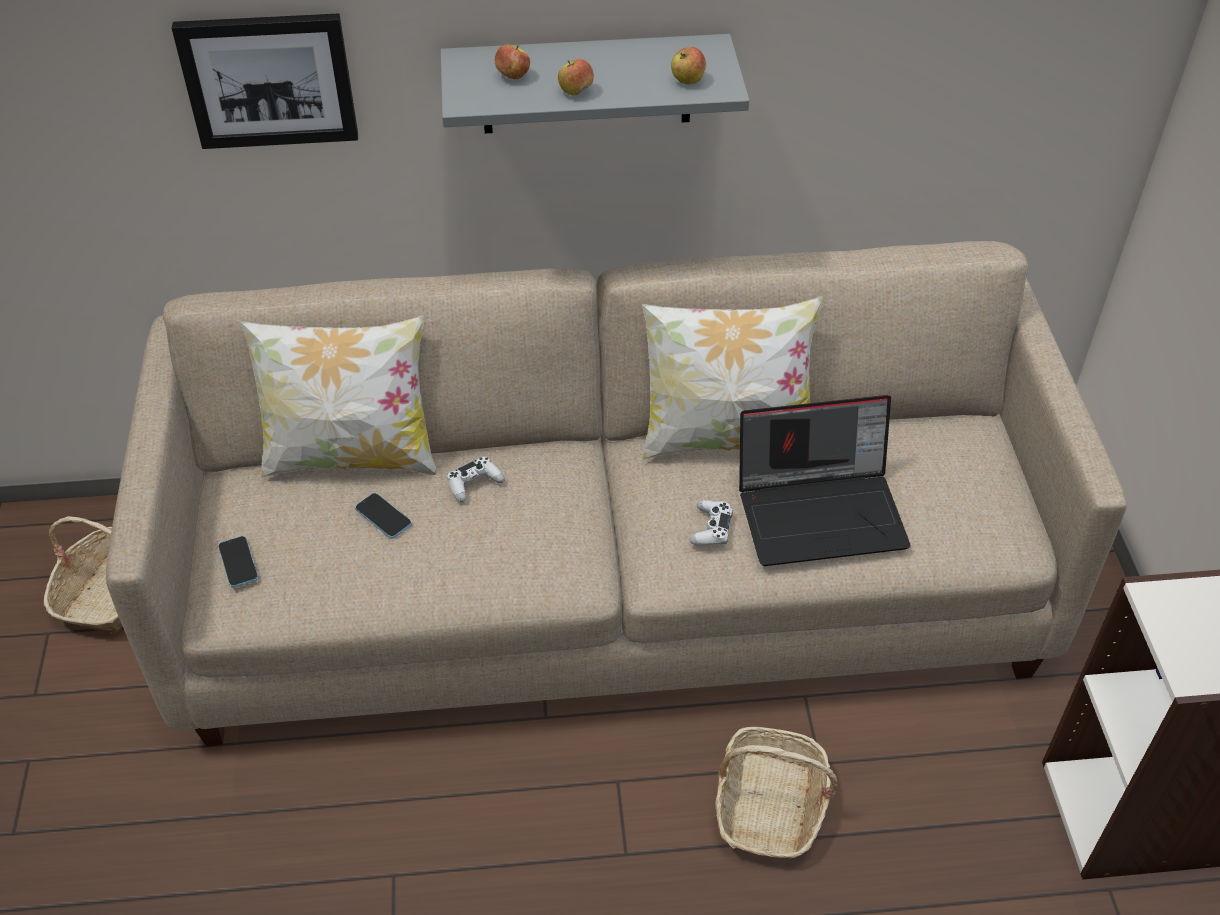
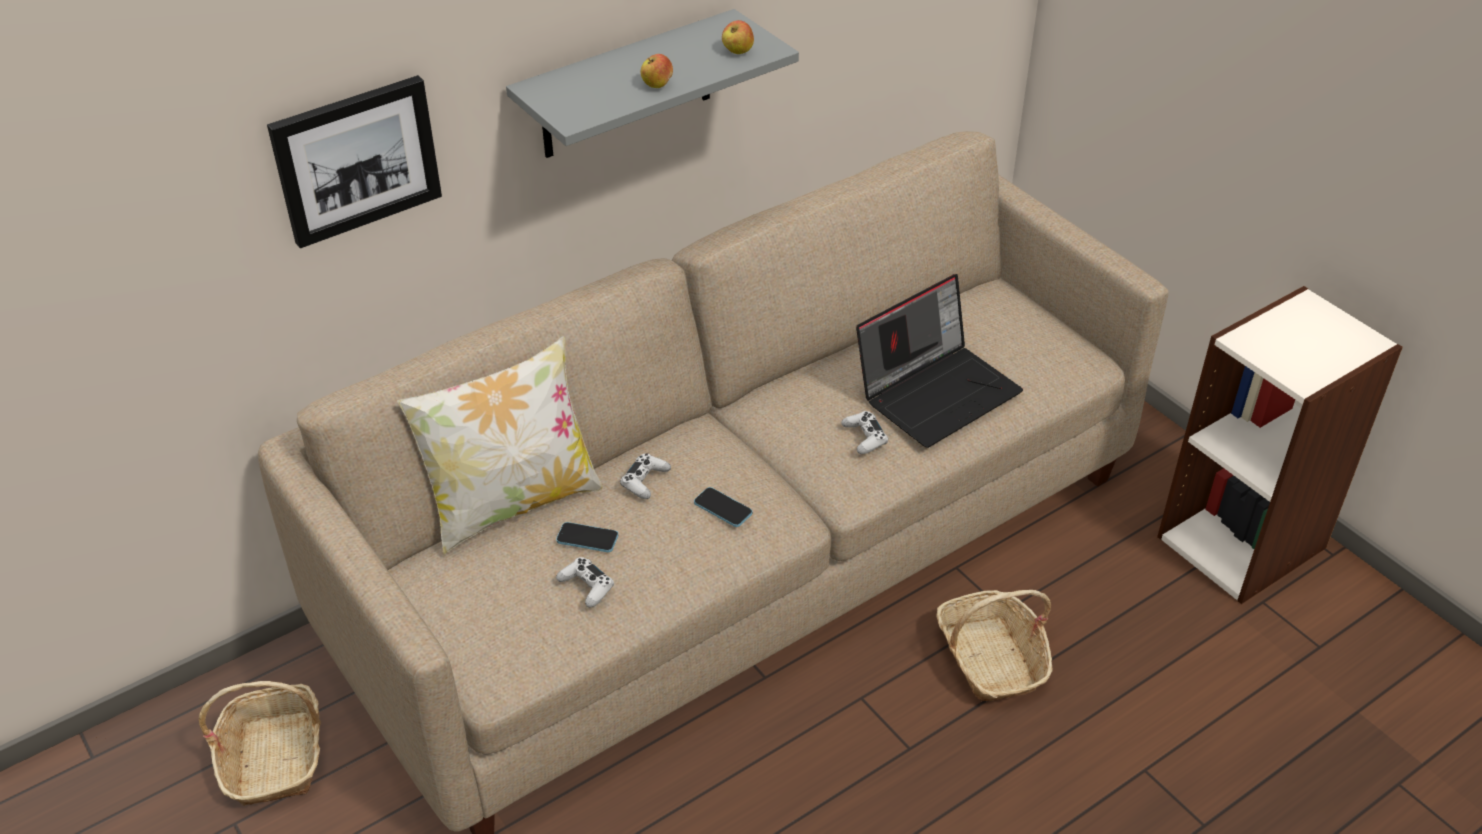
camera: 30 degrees left, 5 degrees down
phone [218,536,258,588] -> phone moved to [694,487,752,527]
apple [495,44,530,79] -> none
pillow [642,296,823,460] -> none
none -> white game controller [556,557,614,608]

